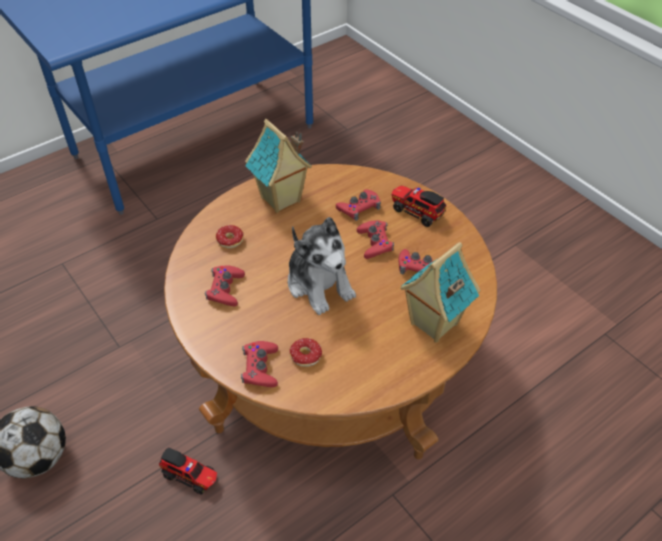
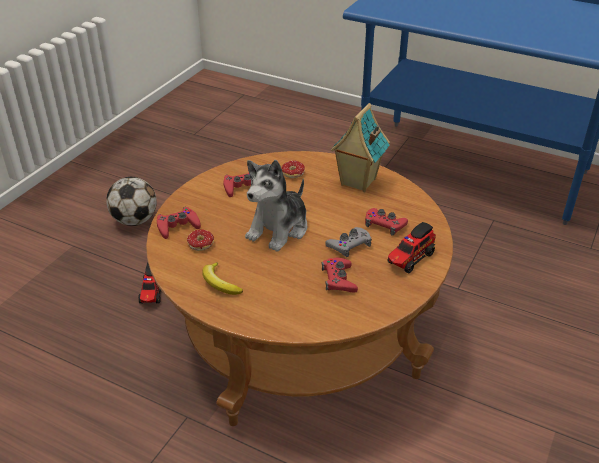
camera: 65 degrees right, 10 degrees down
red game controller [357,220,394,259] -> grey game controller [325,227,372,257]
toy truck [391,186,446,227] -> toy truck turned 150 degrees counterclockwise [387,222,436,273]
toy house [400,242,480,343] -> none
none -> banana [202,262,243,295]

